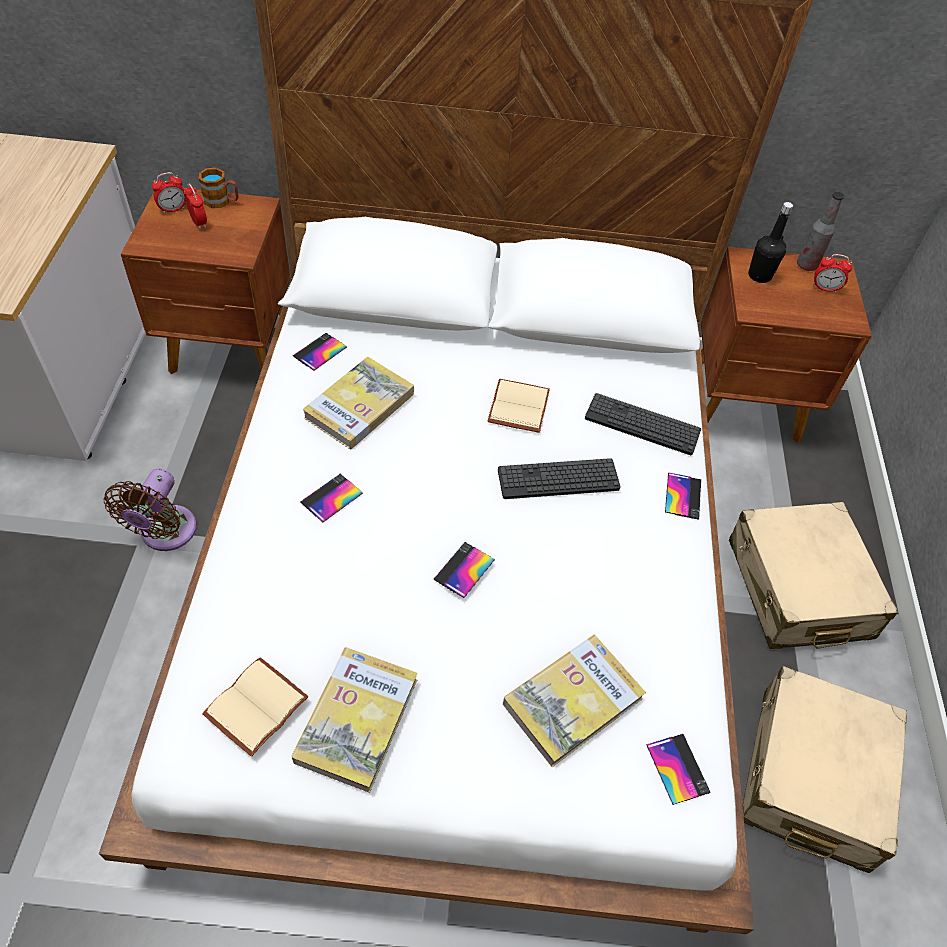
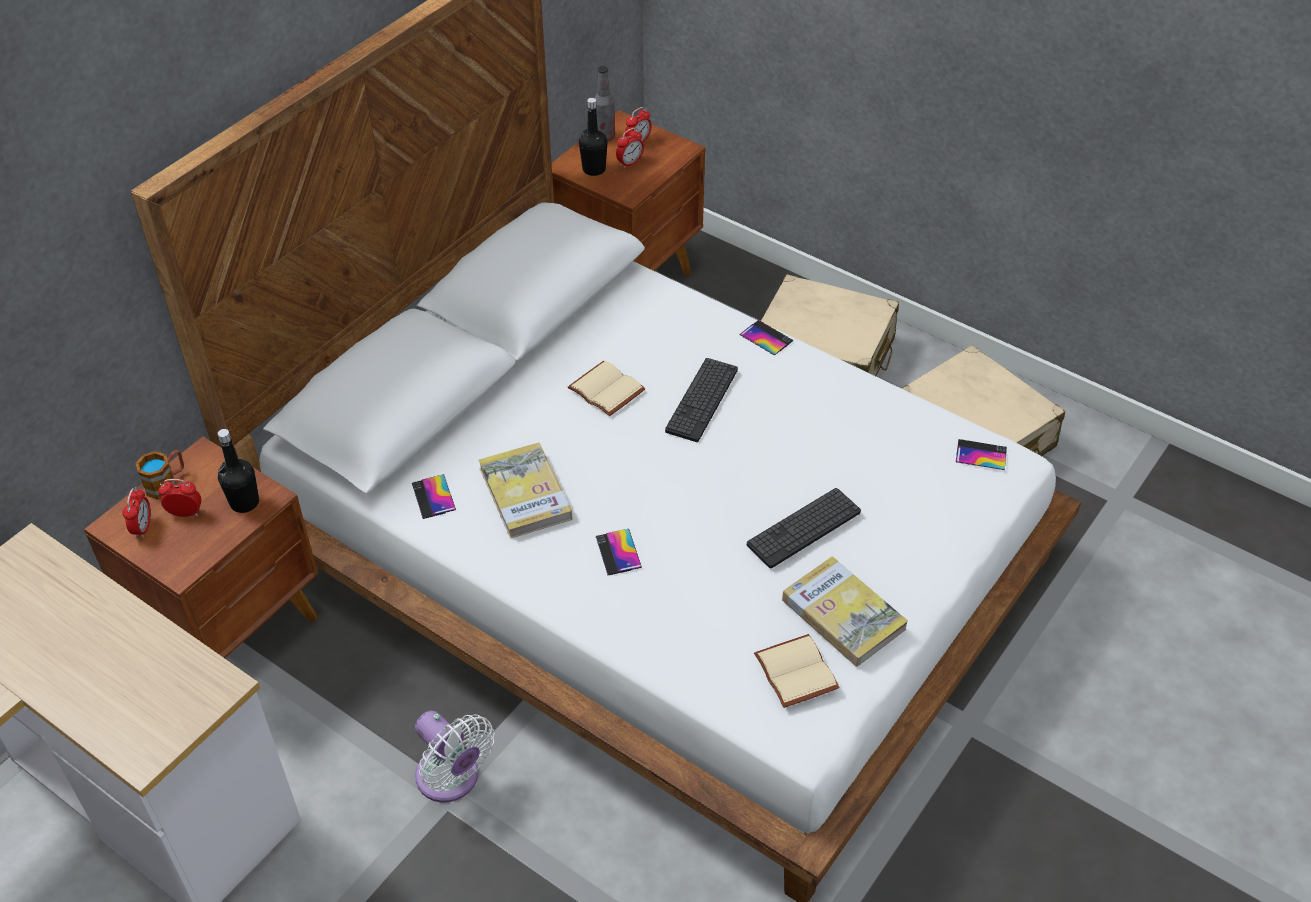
camera: 55 degrees left, 5 degrees down
brown fan [104,469,197,551] -> white fan [415,711,495,803]
phone [434,542,495,598] -> none
book [503,635,646,767] -> none
keyboard [585,393,701,455] -> keyboard moved to [747,488,861,568]
none -> black bottle [217,429,259,513]
none -> alarm clock [616,128,644,169]

